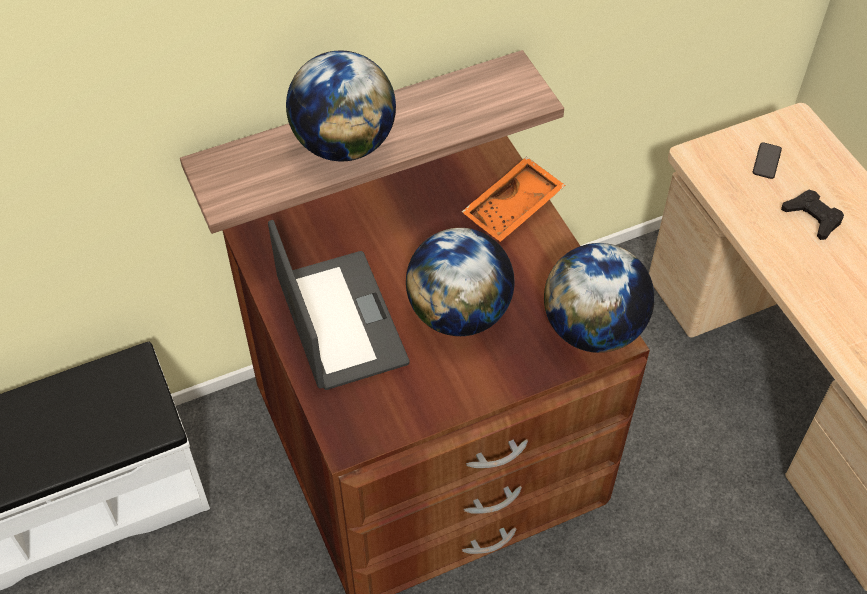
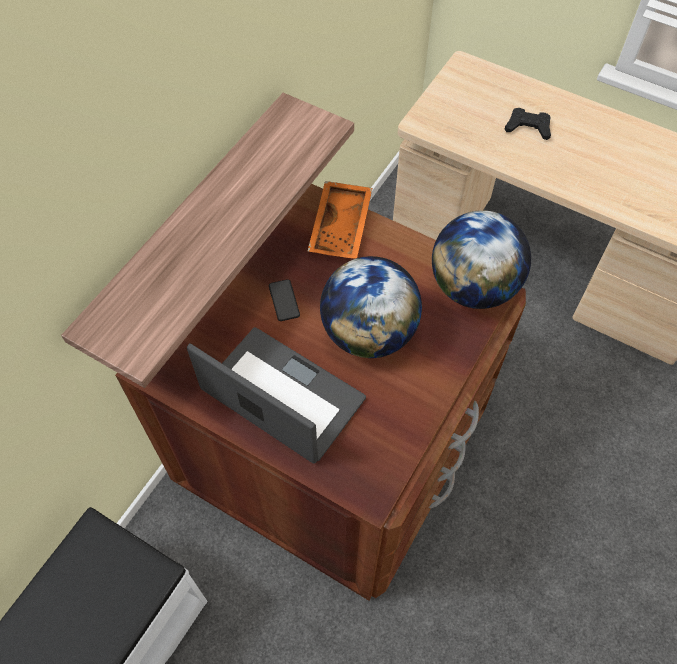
camera: 35 degrees left, 5 degrees up
globe [286,51,396,161] -> none
phone [753,142,782,179] -> phone moved to [269,280,300,321]

